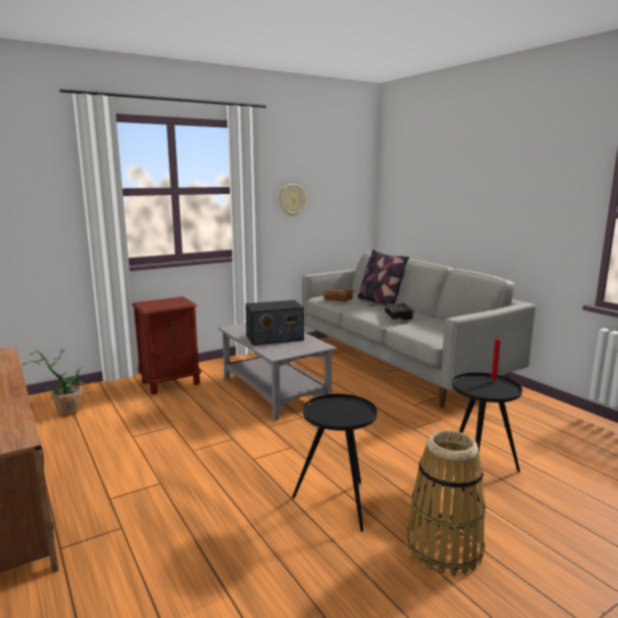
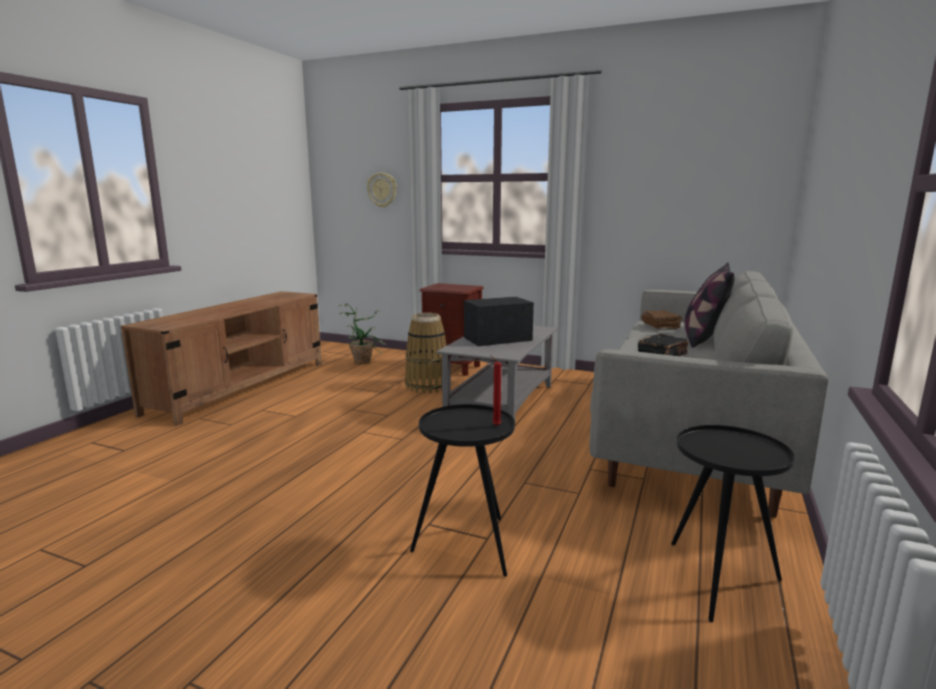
camera: 55 degrees right, 0 degrees up
radio [245,300,304,345] -> radio turned 120 degrees clockwise [464,297,534,346]
wall clock [279,184,307,216] -> wall clock moved to [367,173,397,208]
black side table [292,394,377,532] -> black side table moved to [671,425,795,622]
basket [407,430,486,576] -> basket moved to [405,313,446,394]

